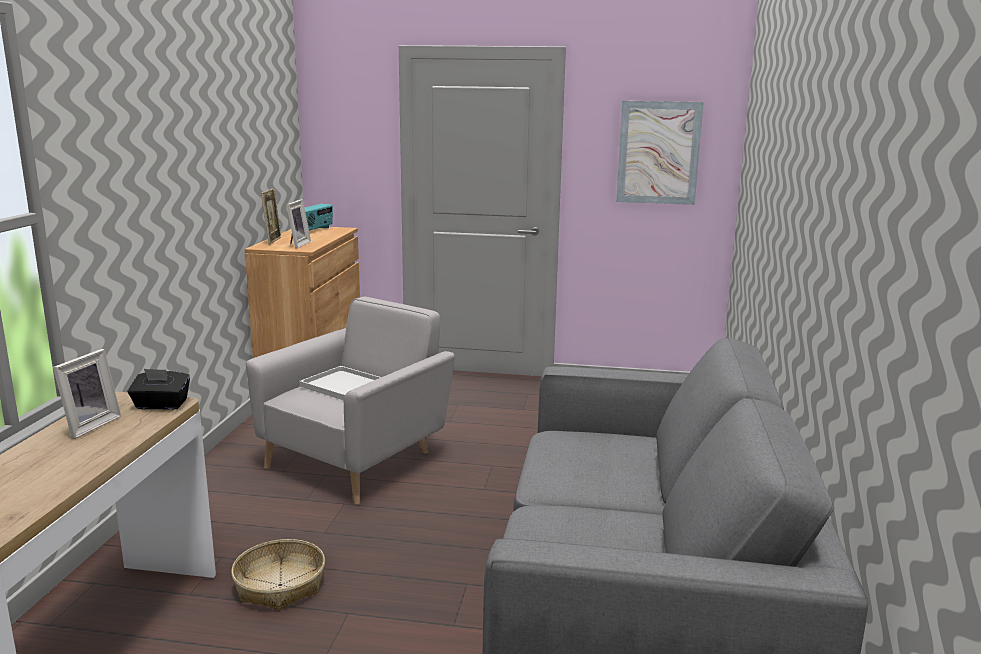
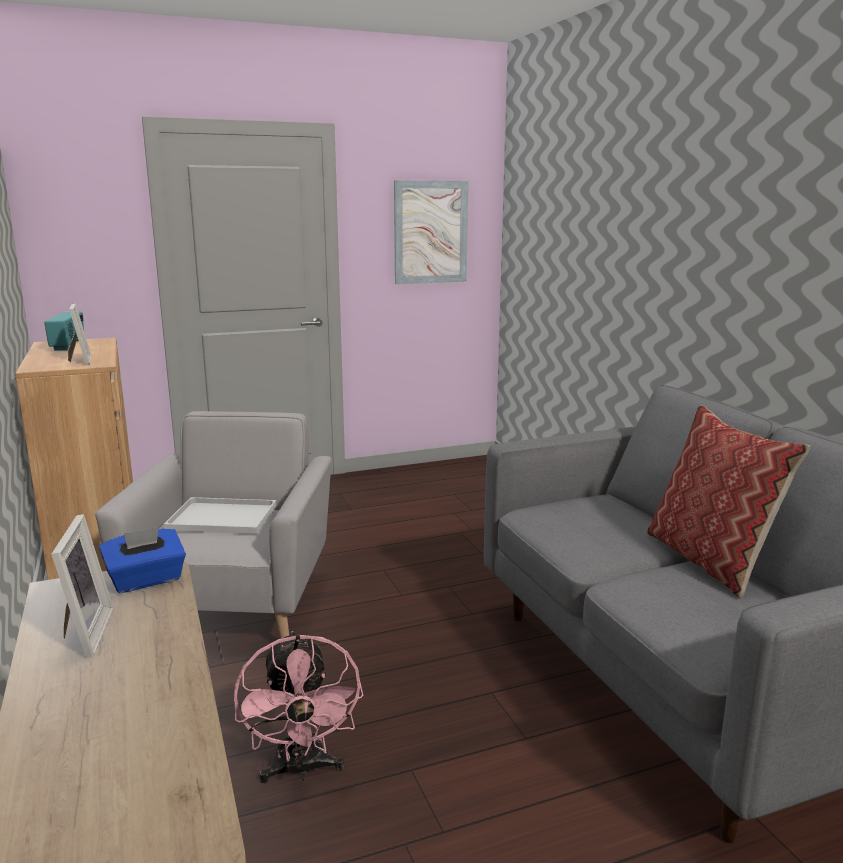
camera: 30 degrees left, 0 degrees up
black tissue box [128,369,190,410] -> blue tissue box [99,527,186,593]
basket [231,539,325,611] -> pink fan [234,631,363,783]
picture frame [261,188,282,245] -> none
none -> pillow [647,405,811,598]

